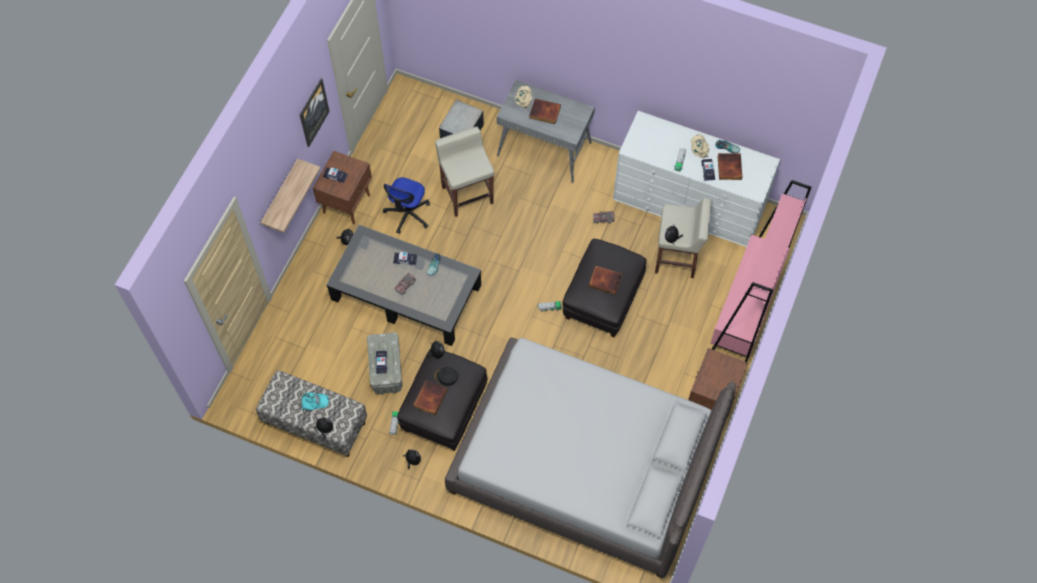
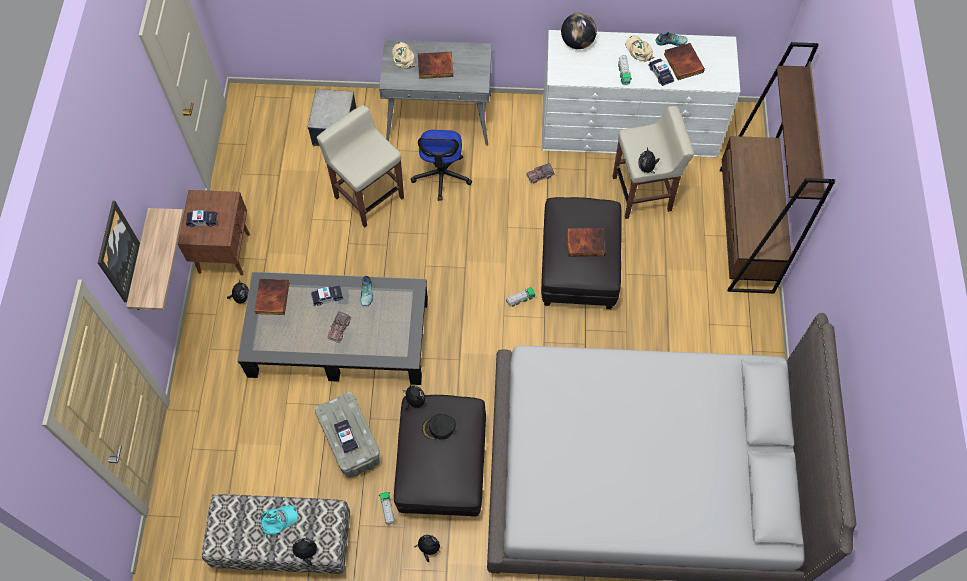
camera: 20 degrees left, 0 degrees up
picture [300,79,330,147] -> picture moved to [98,201,140,302]
office chair [383,177,430,234] -> office chair moved to [411,130,472,201]
book [414,380,447,415] -> book moved to [254,279,289,315]
brown nightstand [688,348,748,418] -> none
pink bookcase [710,180,812,362] -> brown bookcase [720,42,835,294]
none -> globe [561,13,597,49]

